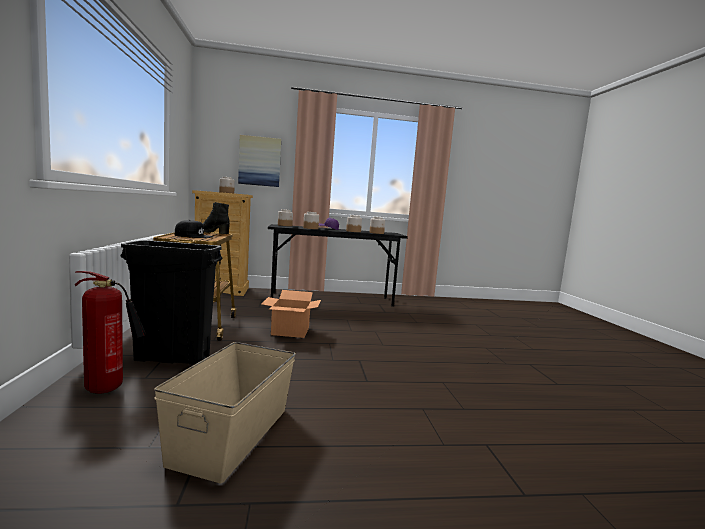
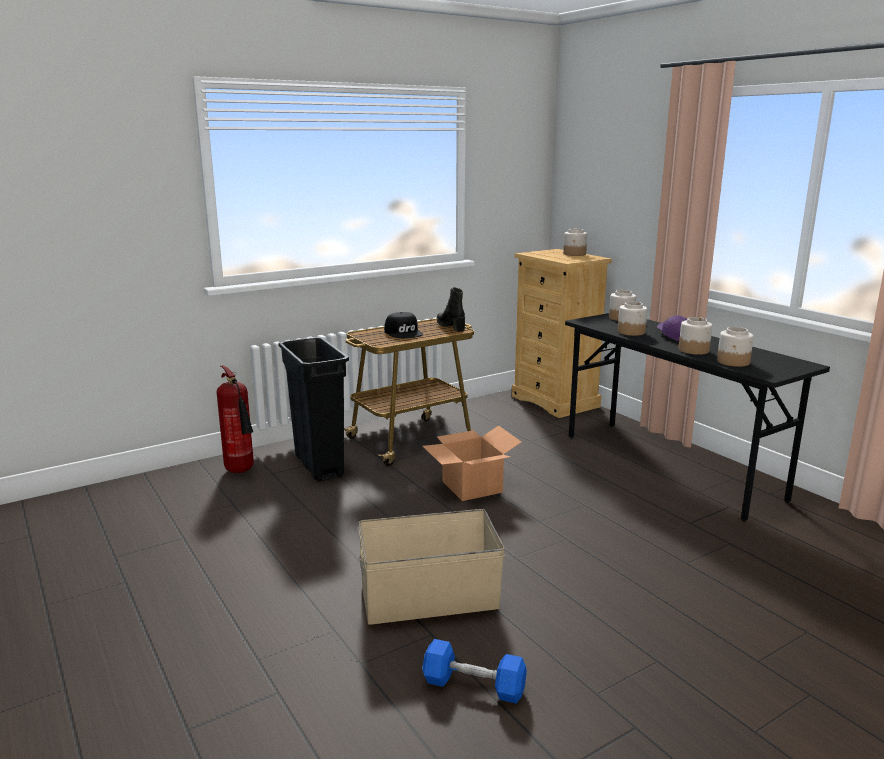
camera: 65 degrees right, 10 degrees up
beige storage box [154,342,296,483] -> beige storage box moved to [358,509,505,625]
picture [238,135,281,187] -> none
none -> blue dumbbell [422,639,527,704]

